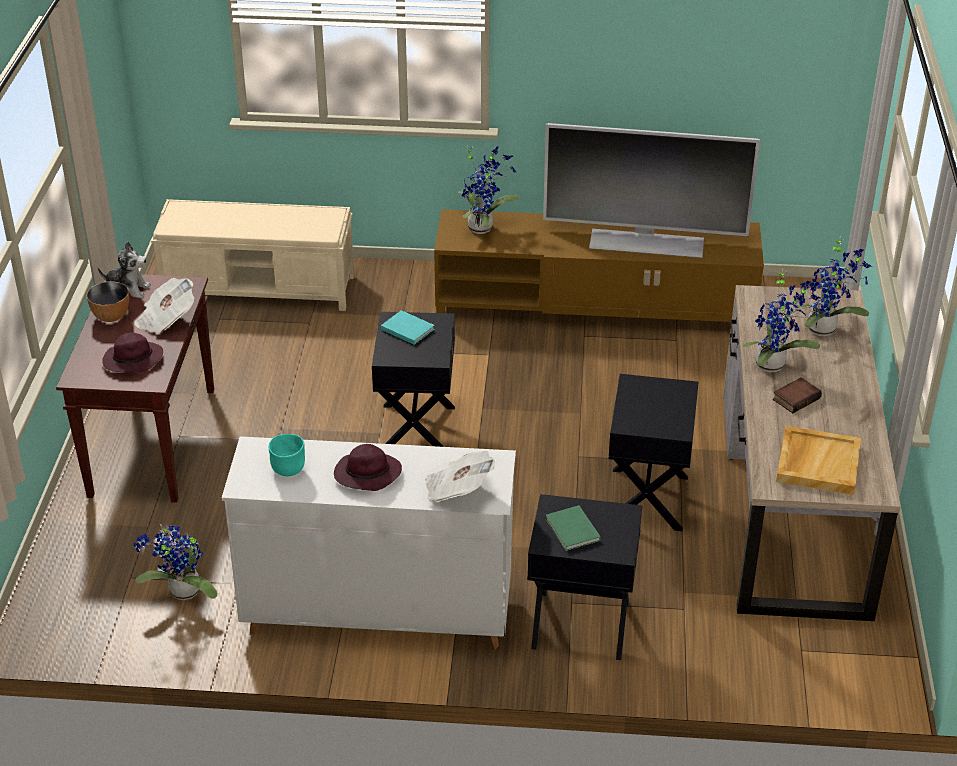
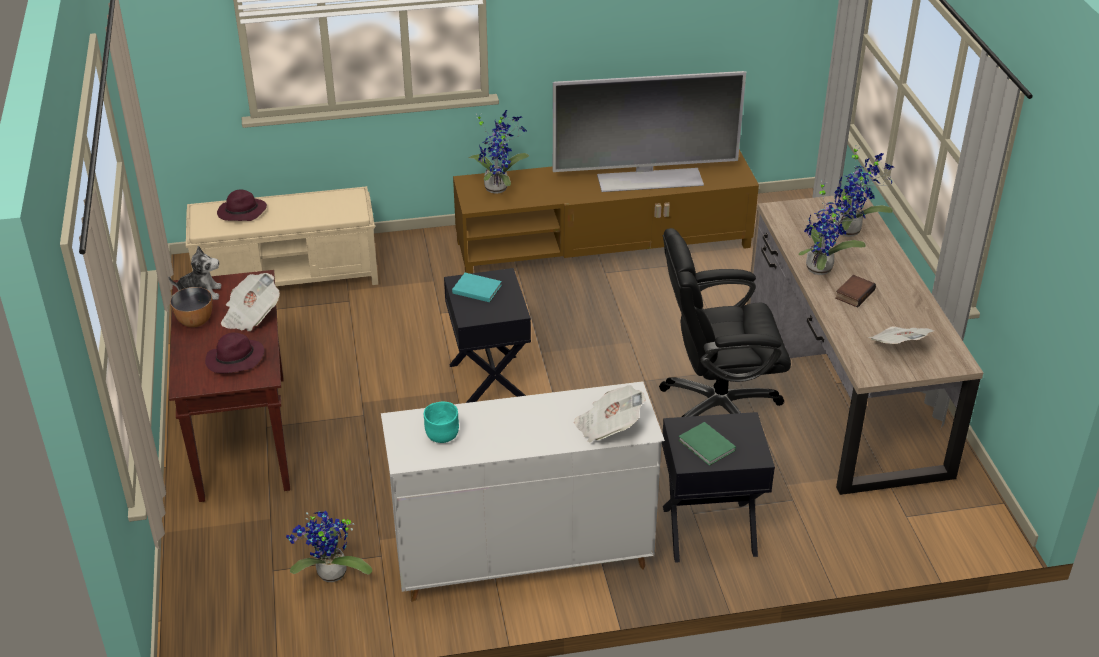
camera: 15 degrees left, 0 degrees up
purple hat [334,444,402,491] -> purple hat moved to [217,189,267,221]
black side table [609,374,699,531] -> black office chair [659,228,791,417]
beige tray [776,426,861,495] -> newspaper [869,326,934,344]

